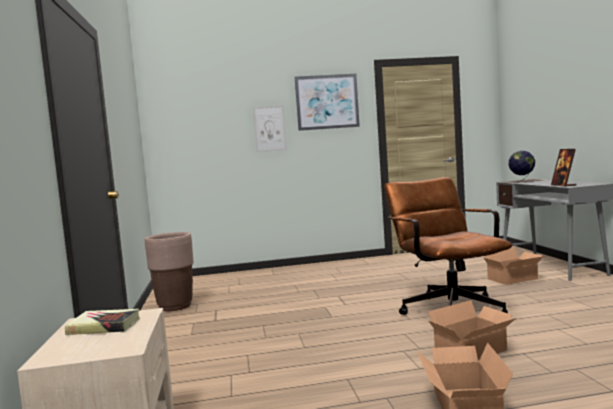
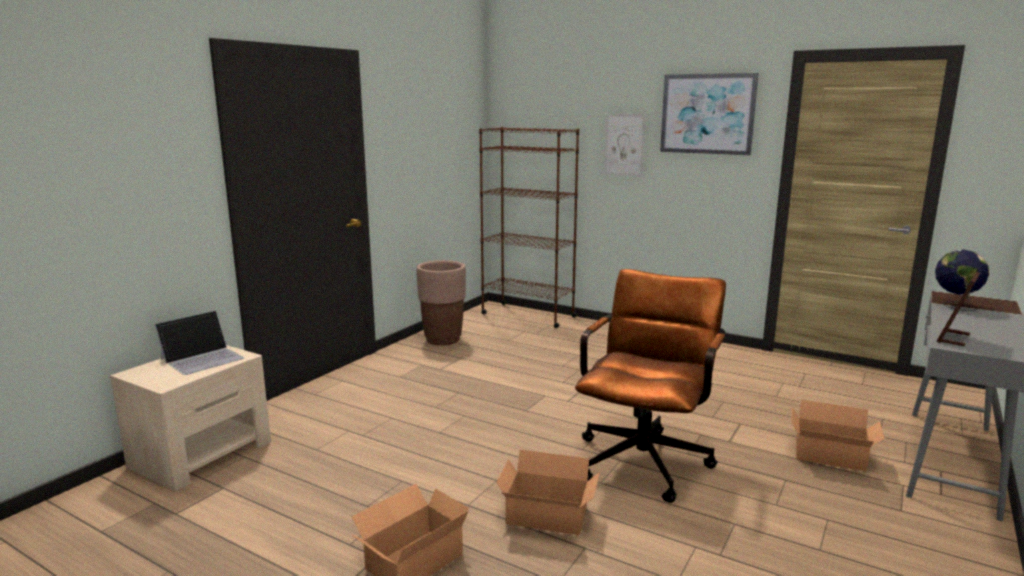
camera: 40 degrees right, 10 degrees up
book [65,309,140,335] -> laptop [155,310,244,375]
none -> brown bookcase [479,127,579,328]

